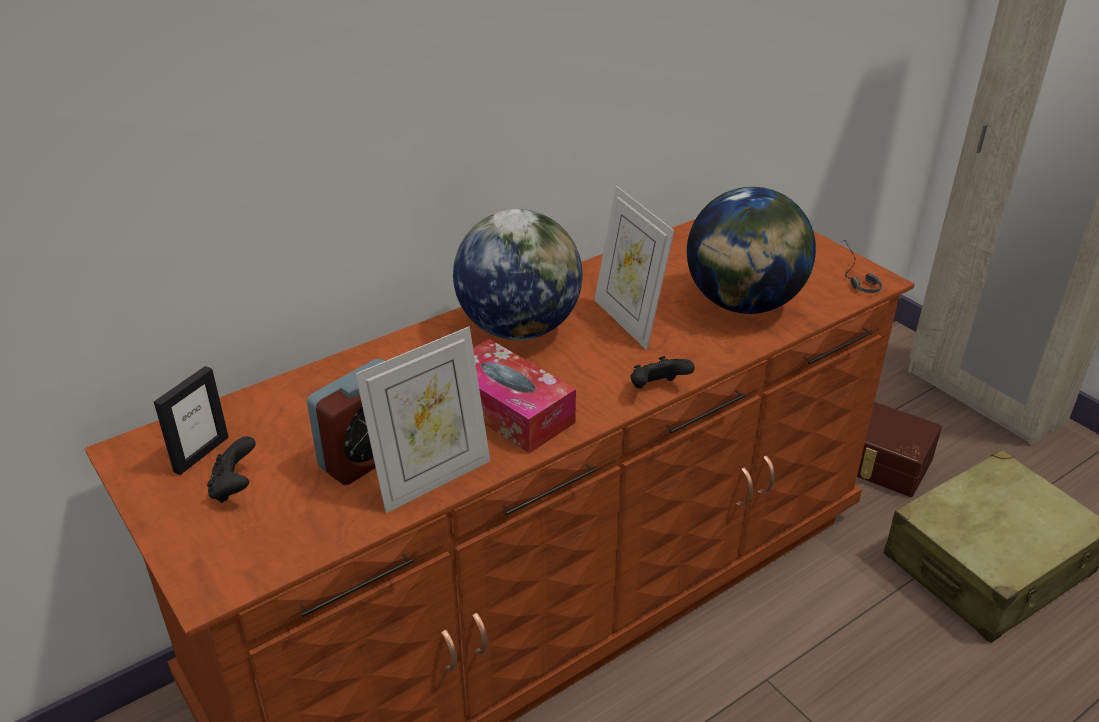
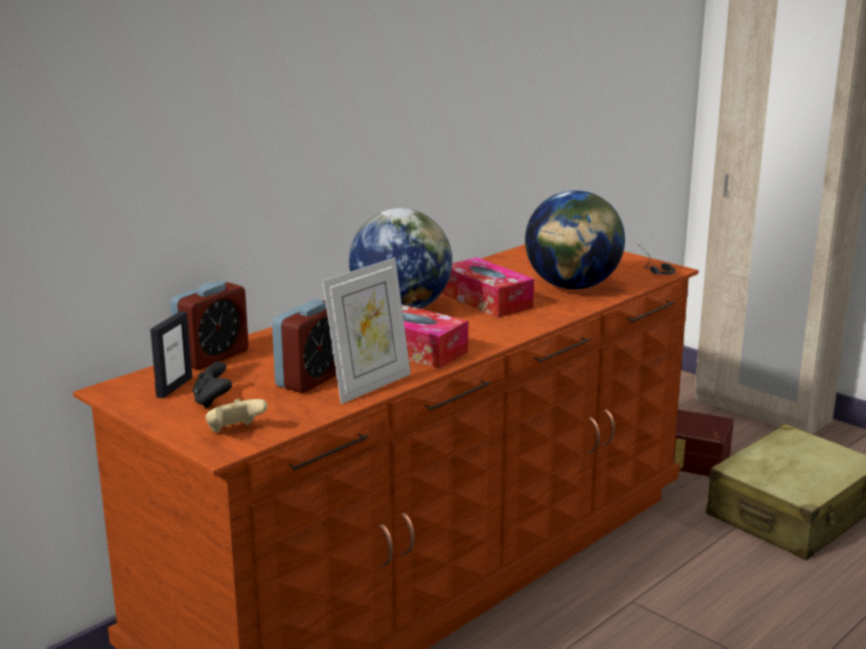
camera: 10 degrees left, 15 degrees down
picture frame [594,186,674,350] -> tissue box [442,257,534,318]
black game controller [631,356,695,389] -> none
none -> alarm clock [170,281,249,370]
none -> beige game controller [206,399,267,433]

